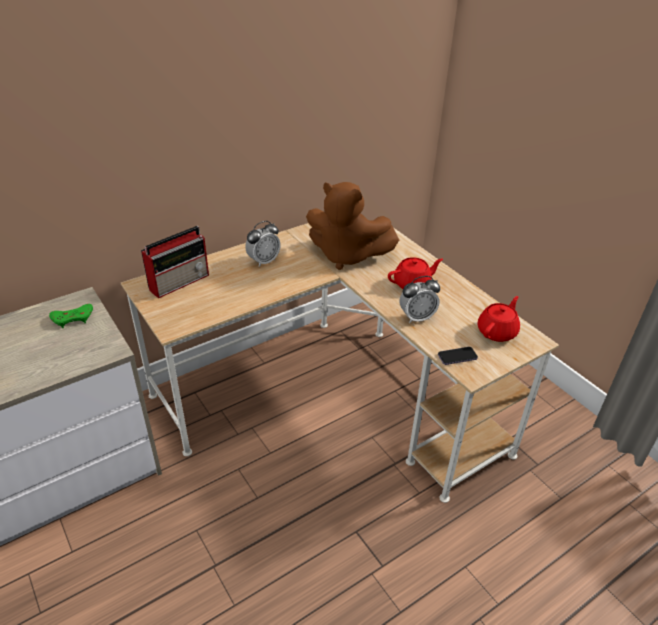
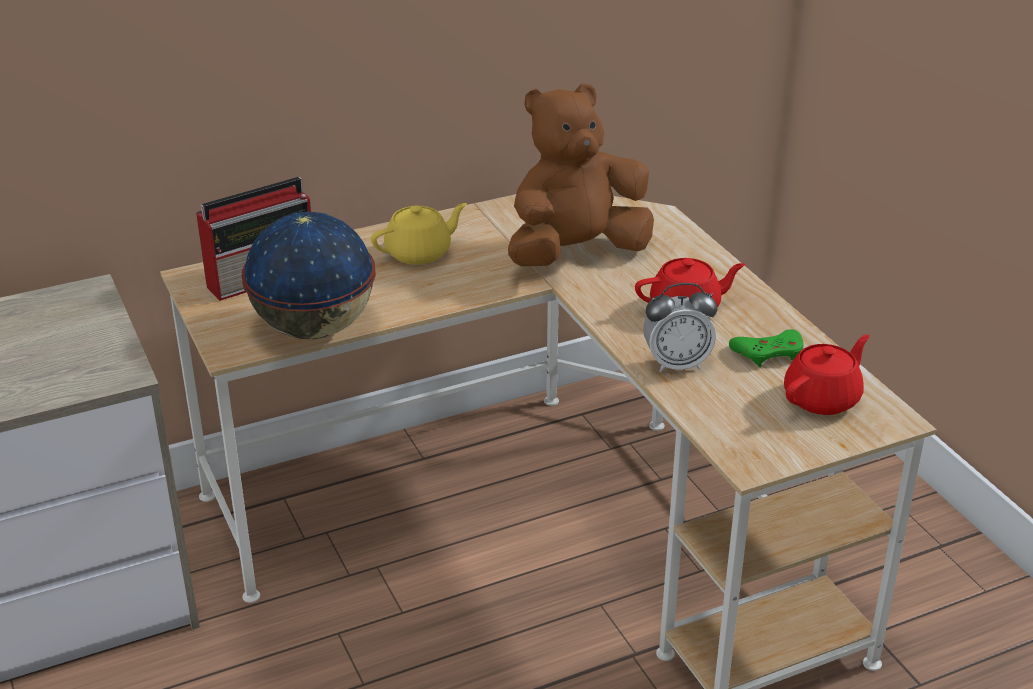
camera: 10 degrees right, 5 degrees down
green game controller [49,304,93,328] -> green game controller moved to [729,329,804,367]
alarm clock [245,221,281,267] -> yellow teapot [371,203,467,265]
brown plush toy [306,182,399,270] -> brown plush toy turned 120 degrees clockwise [508,83,654,266]
phone [438,347,478,365] -> none
none -> globe [242,212,376,340]

